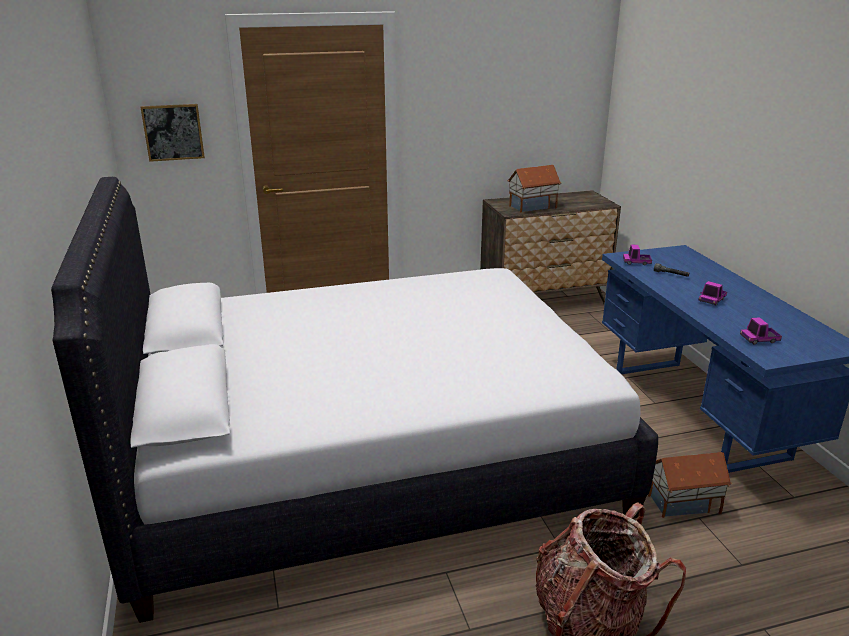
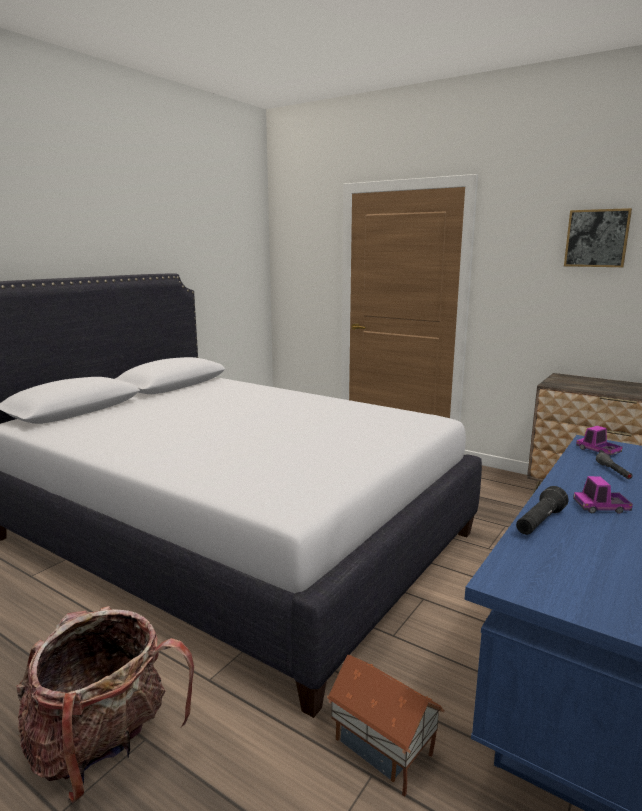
camera: 50 degrees right, 10 degrees down
picture [140,104,205,162] -> picture moved to [564,208,632,267]
toy house [508,165,561,212] -> none
toy truck [740,317,782,345] -> none
none -> black flashlight [516,486,568,535]

